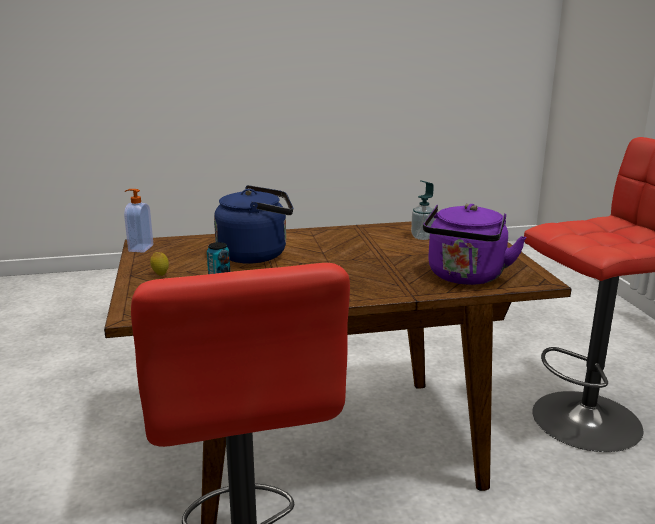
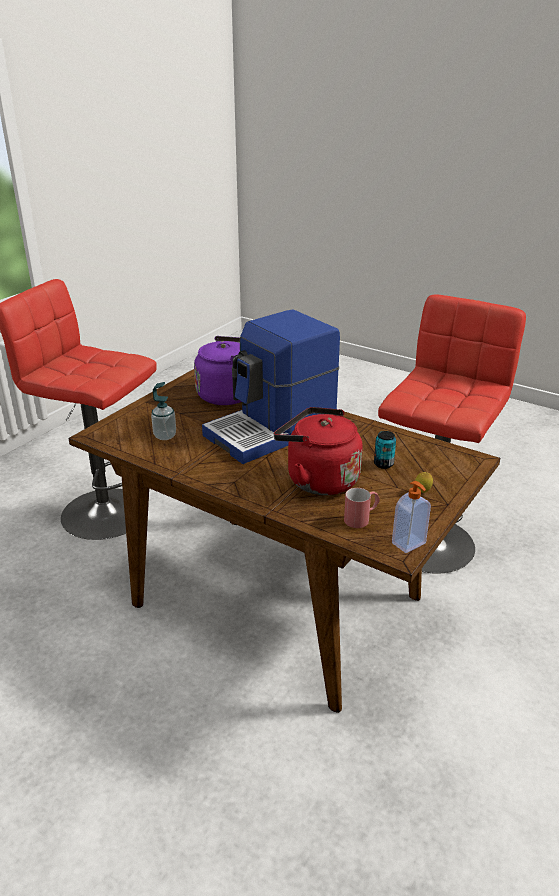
camera: 135 degrees left, 10 degrees up
blue kettle [214,185,293,263] -> red kettle [274,407,363,495]
none -> coffee machine [202,309,340,464]
none -> red mug [344,488,380,528]

